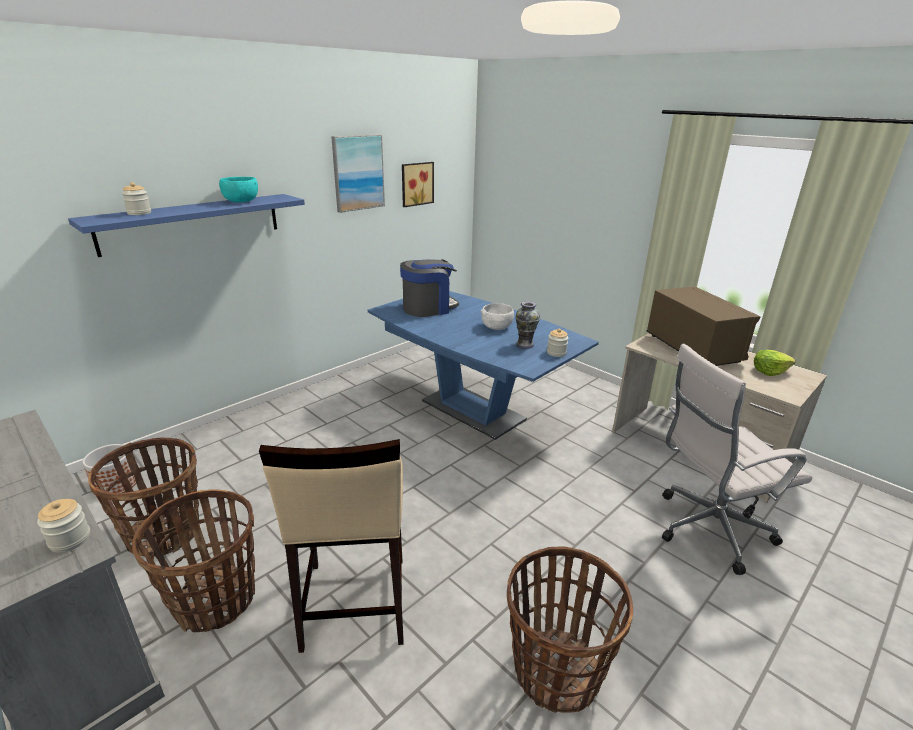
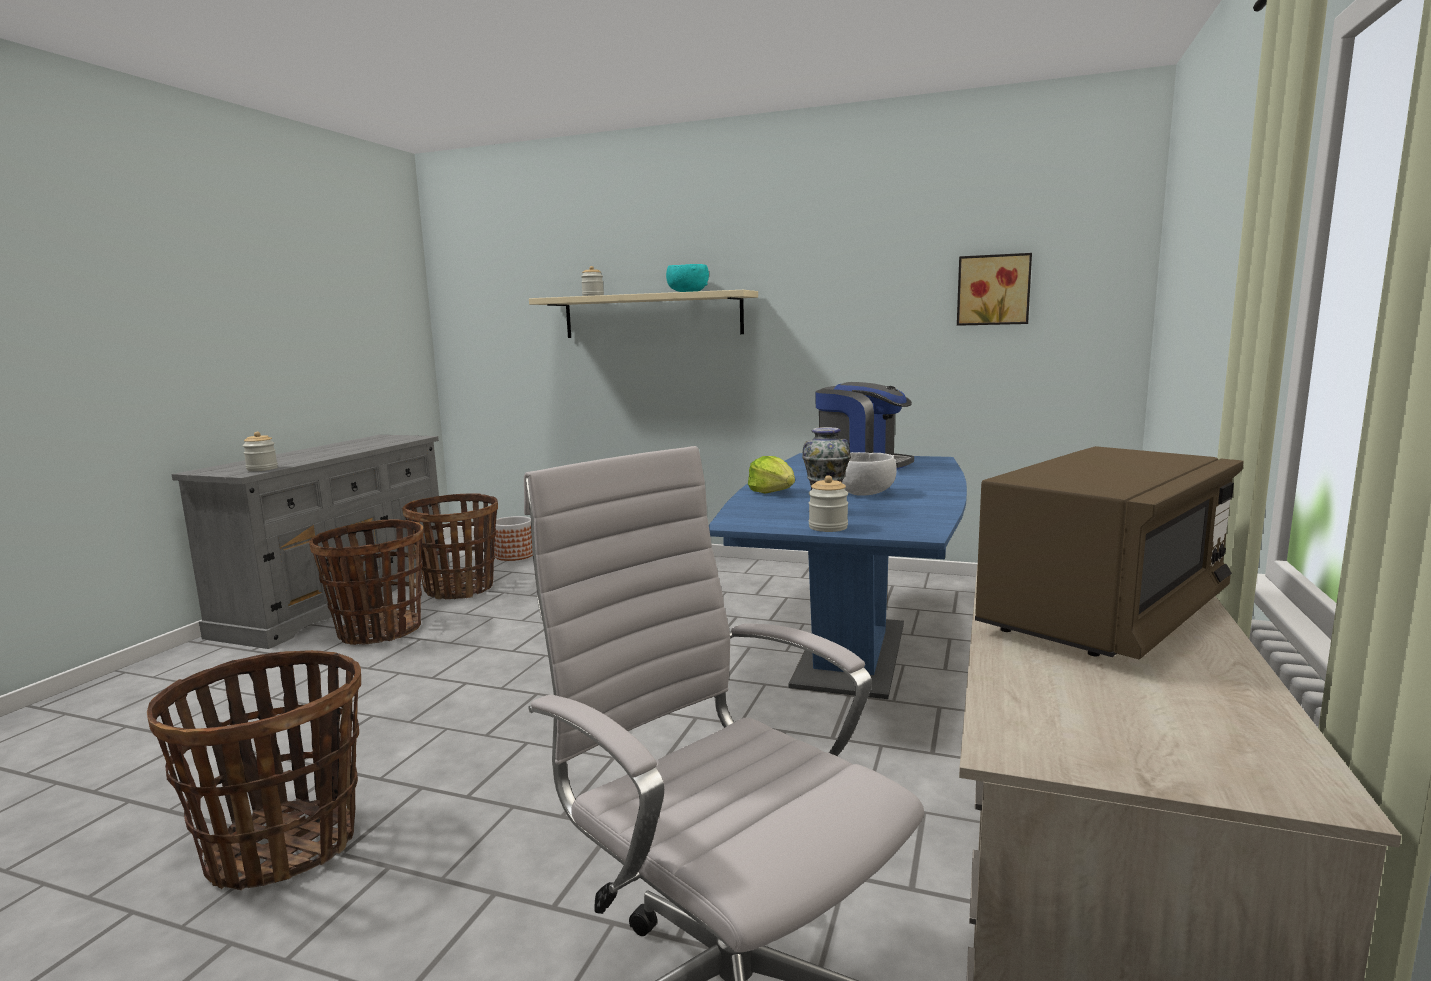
camera: 65 degrees right, 15 degrees down
blue shelf [68,194,305,257] -> beige shelf [529,290,758,338]
beige stool [259,439,404,653] -> none
picture [331,134,385,213] -> none
lettuce [754,350,795,376] -> lettuce moved to [748,456,795,494]

